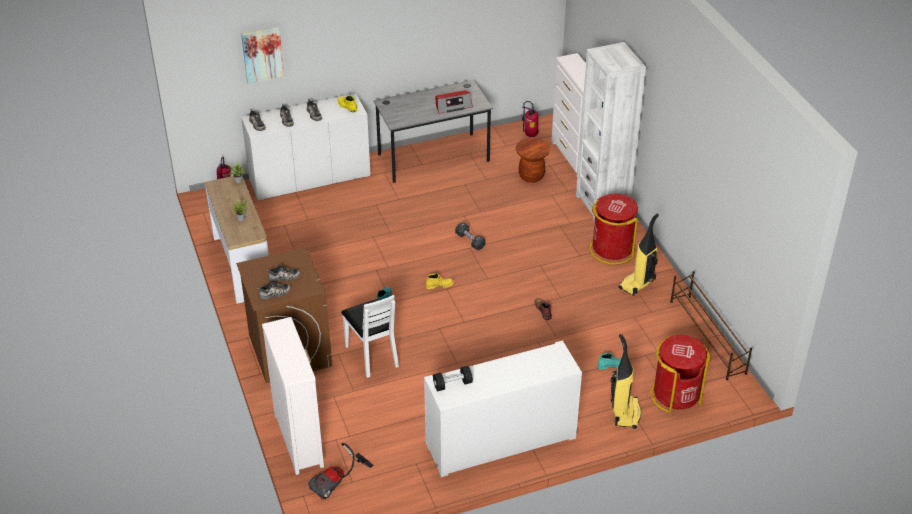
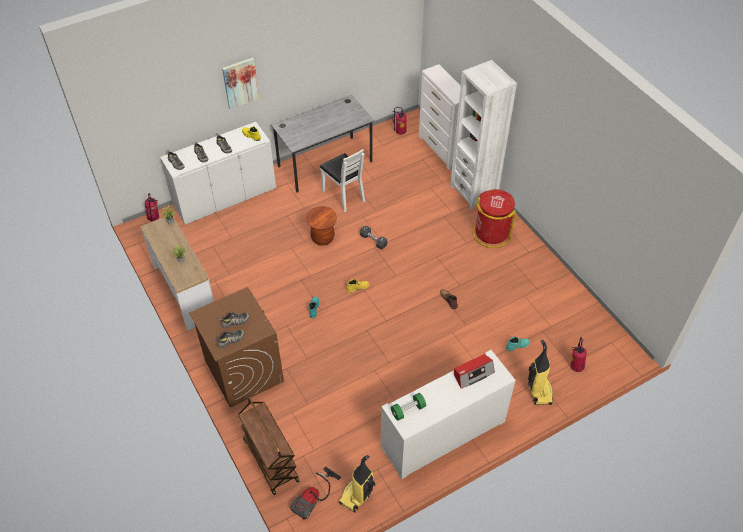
camera: 10 degrees left, 10 degrees up
picture [241,26,284,84] -> picture moved to [222,58,259,110]
white dresser [262,317,324,475] -> brown cart [238,397,300,495]
white chair [341,295,399,378] -> white chair moved to [319,149,365,212]
black dumbbell [433,366,473,391] -> green dumbbell [391,393,426,421]
radio [436,90,473,114] -> radio moved to [454,354,495,389]
brown stool [516,138,550,183] -> brown stool moved to [306,206,337,246]
vacuum cleaner [619,214,659,296] -> vacuum cleaner moved to [339,455,375,513]
red trash can [650,335,711,413] -> fire extinguisher [571,337,587,372]
brown shoe rack [670,271,752,380] -> none

